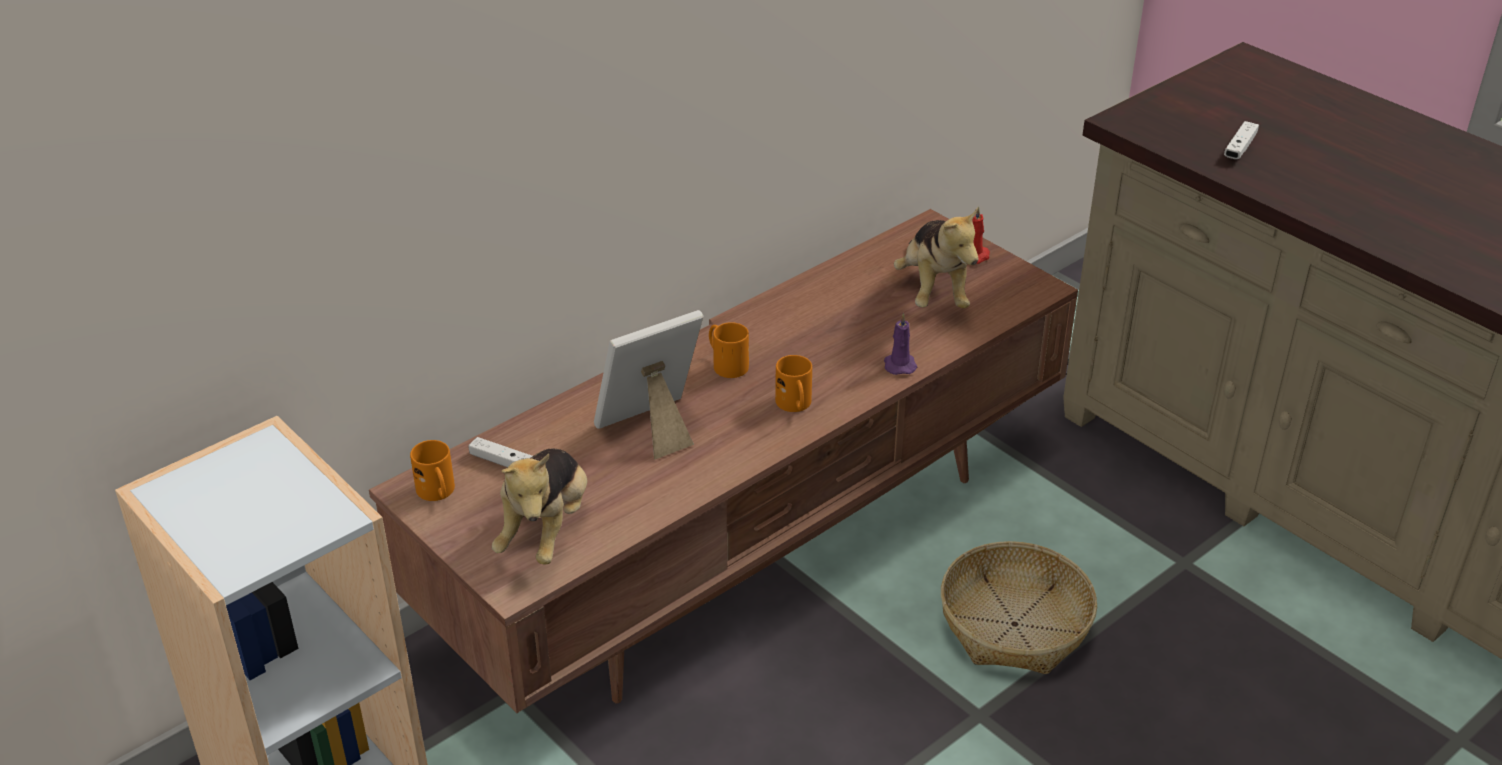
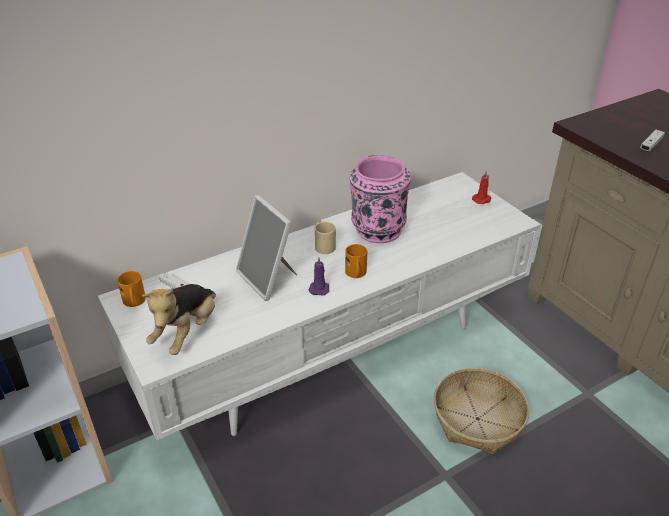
camera: 10 degrees right, 0 degrees up
brown tv stand [369,209,1078,713] -> white tv stand [98,172,541,441]
picture frame [594,310,703,459] -> picture frame turned 105 degrees counterclockwise [236,195,297,301]
orange mug [709,322,749,378] -> beige mug [315,222,336,254]
purple candle [884,313,917,375] -> purple candle moved to [309,258,329,296]
plush toy [894,207,978,308] -> none
none -> pink vase [350,155,411,243]

